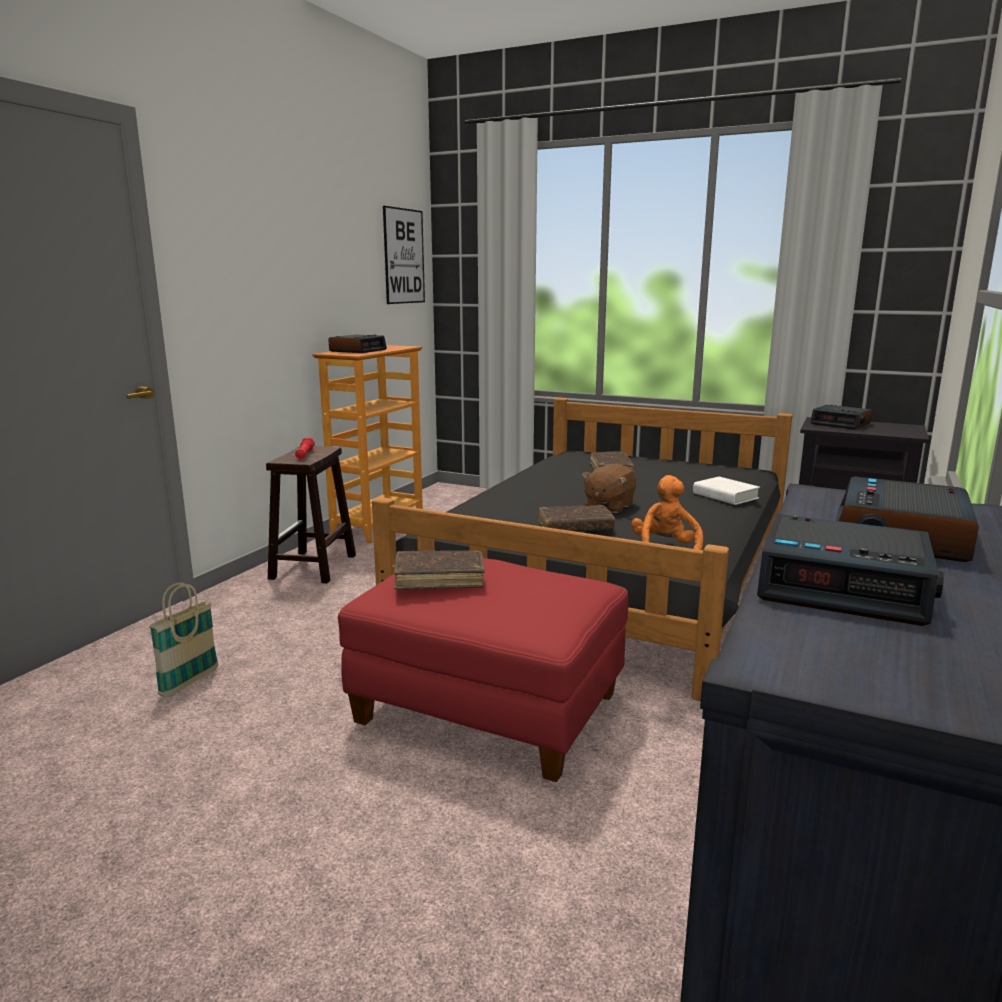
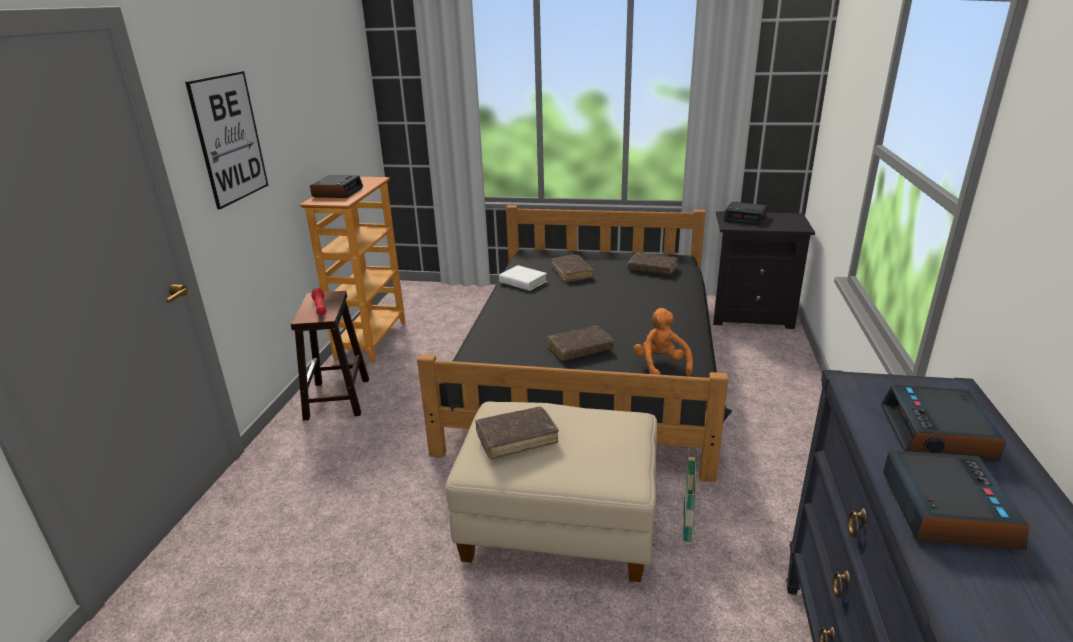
camera: 15 degrees left, 10 degrees up
basket [149,582,219,697] -> basket moved to [683,450,698,545]
red ottoman [338,558,628,782] -> beige ottoman [446,401,657,582]
picture [383,206,425,304] -> picture moved to [185,71,268,209]
brown plush toy [582,464,636,513] -> none
white book [693,477,760,505] -> white book moved to [499,265,547,291]
alarm clock [757,514,944,626] -> alarm clock turned 90 degrees counterclockwise [883,451,1029,550]
none -> brown book [628,253,678,275]

